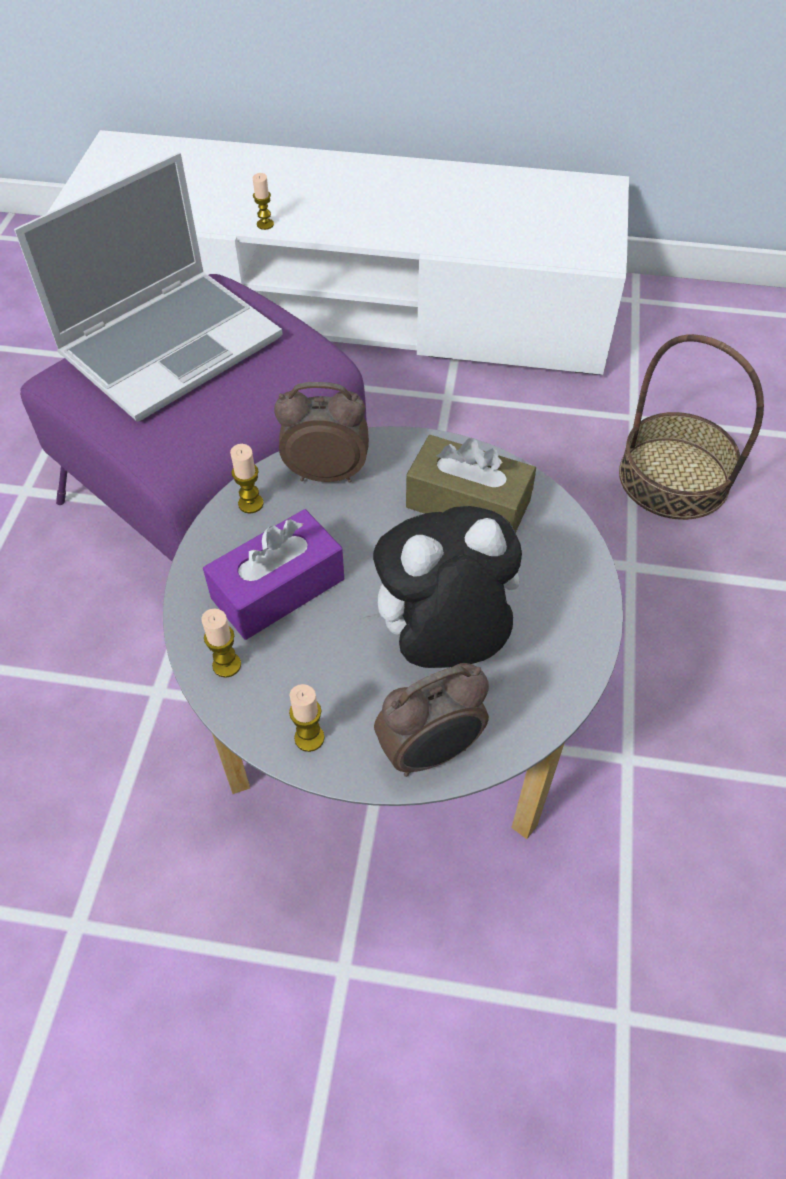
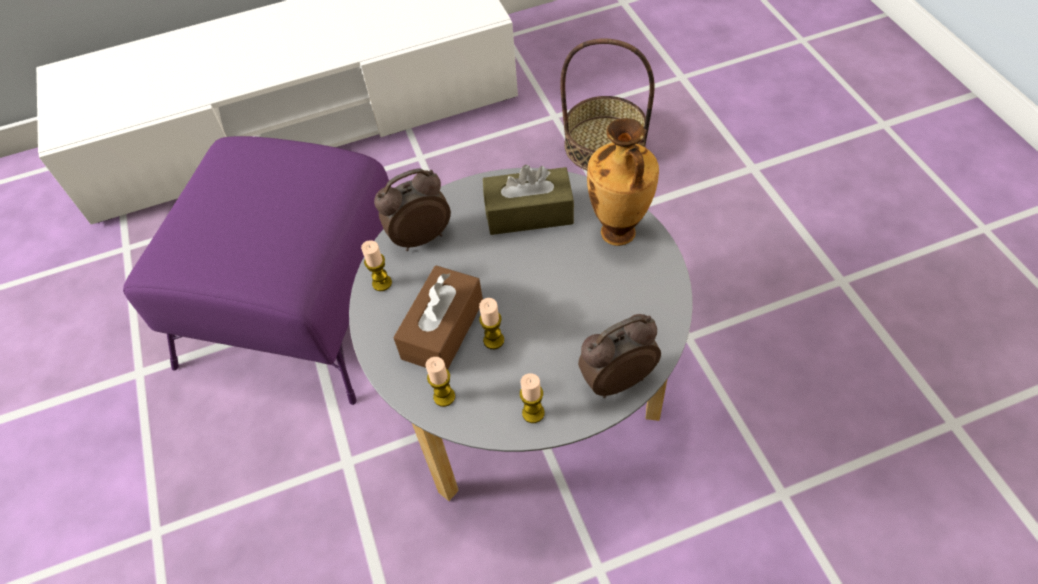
camera: 25 degrees left, 0 degrees up
laptop [14,152,283,422] -> none
purple tissue box [203,509,344,640] -> brown tissue box [393,265,483,370]
candle [253,173,274,230] -> candle moved to [479,298,504,349]
plush toy [359,506,522,668] -> none
alarm clock [374,663,489,777] -> alarm clock turned 150 degrees counterclockwise [578,314,661,398]
none -> vase [587,118,659,246]

